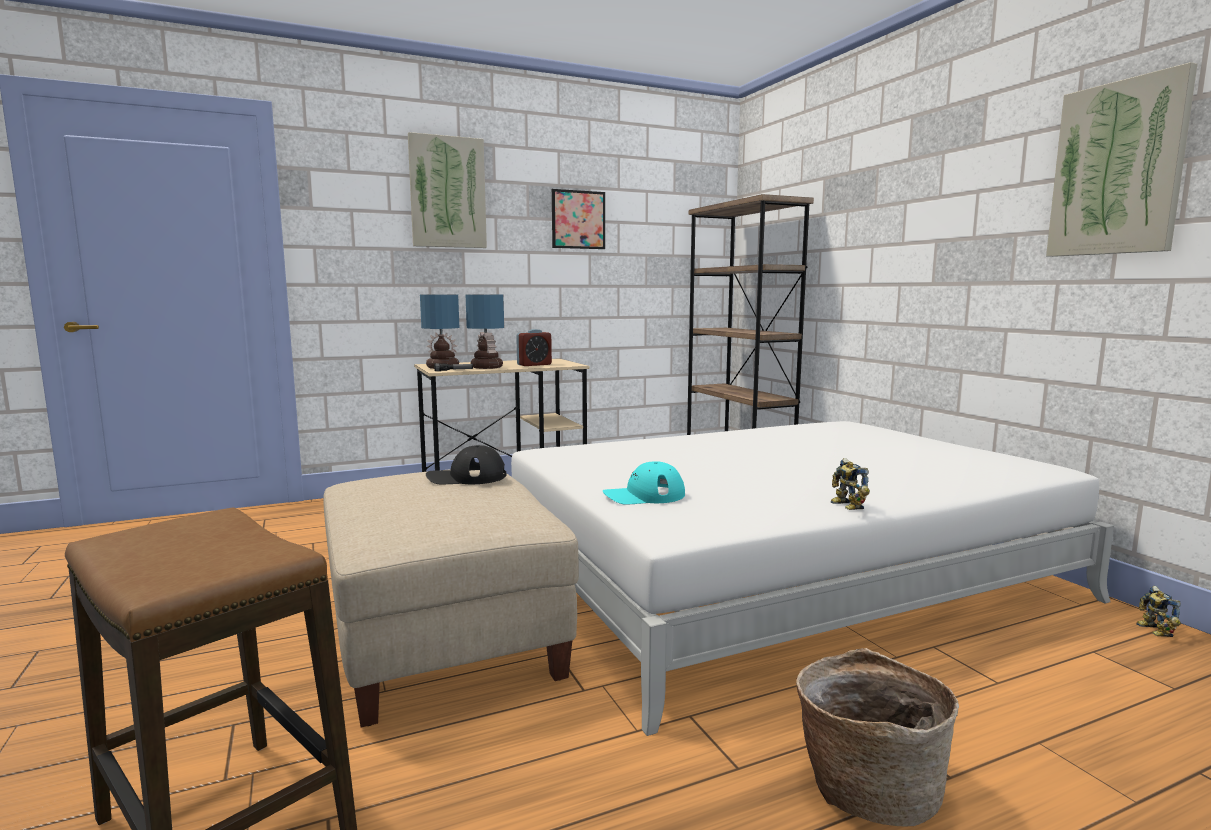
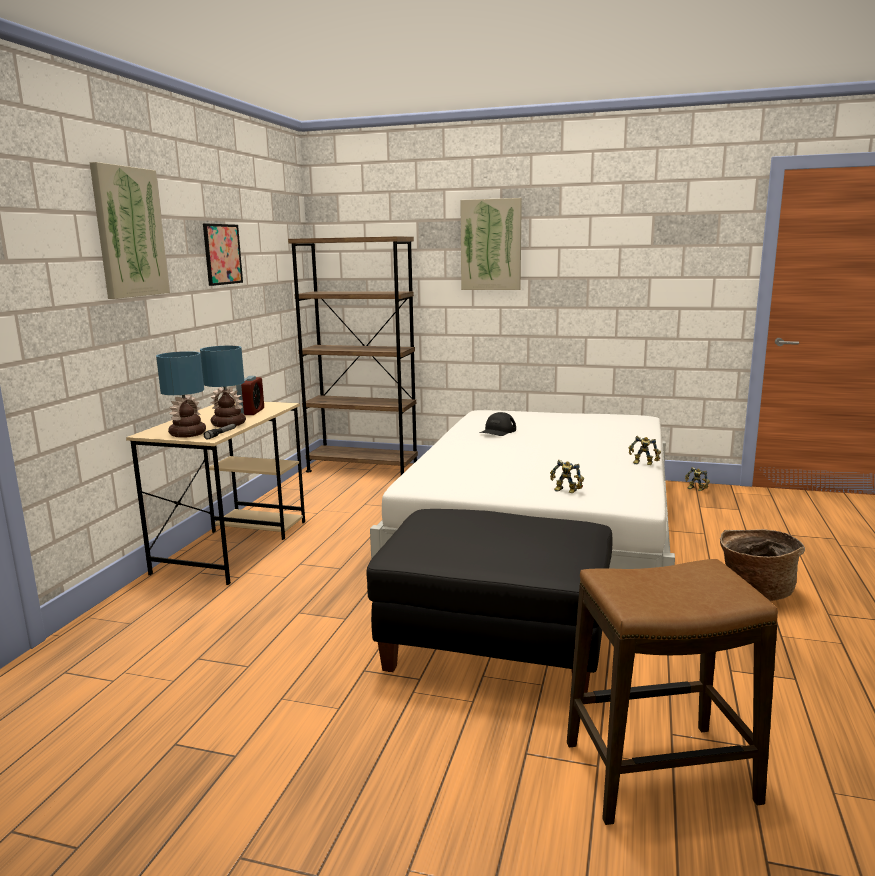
camera: 50 degrees left, 5 degrees up
beige ottoman [323,469,579,727] -> black ottoman [366,509,612,693]
black cap [426,445,506,484] -> black cap moved to [479,412,516,436]
turquoise cap [603,461,685,505] -> toy robot [550,460,584,493]
picture [1046,62,1197,257] -> picture moved to [460,198,522,290]

